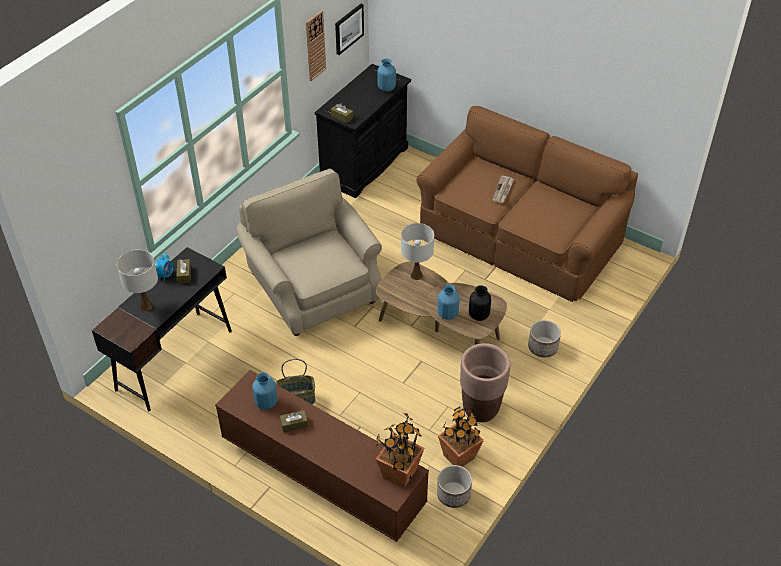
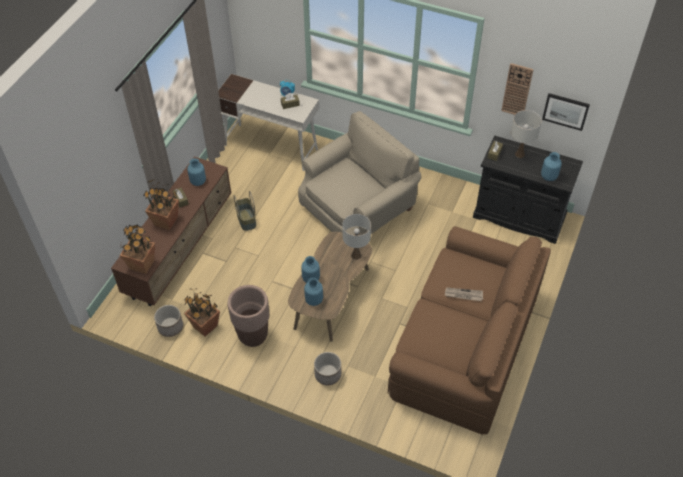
camera: 80 degrees right, 5 degrees up
black desk [92,247,232,412] -> white desk [218,74,319,171]
white table lamp [117,250,158,311] -> white table lamp moved to [511,110,542,158]
black vase [469,285,491,321] -> blue vase [304,277,323,306]
none -> potted plant [144,179,179,230]

